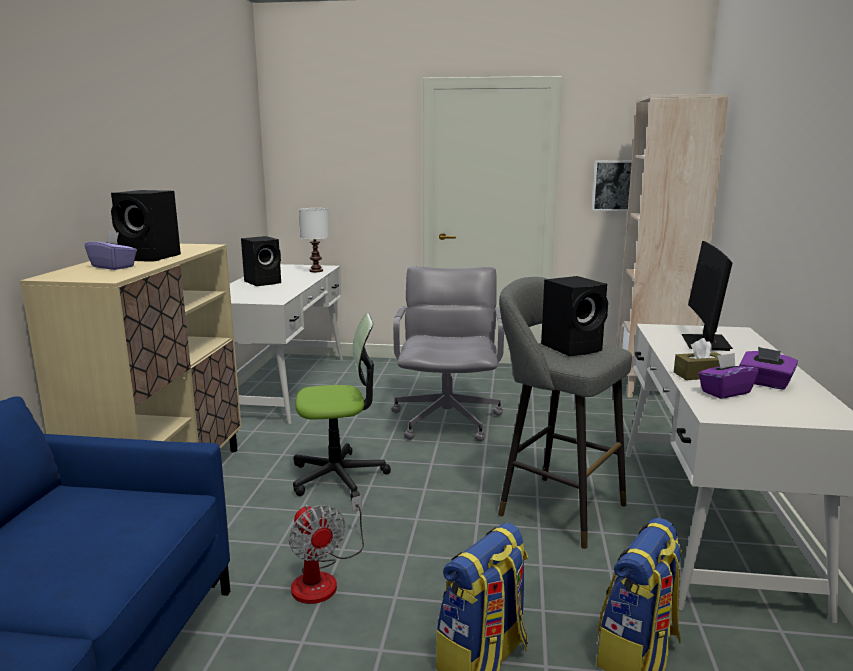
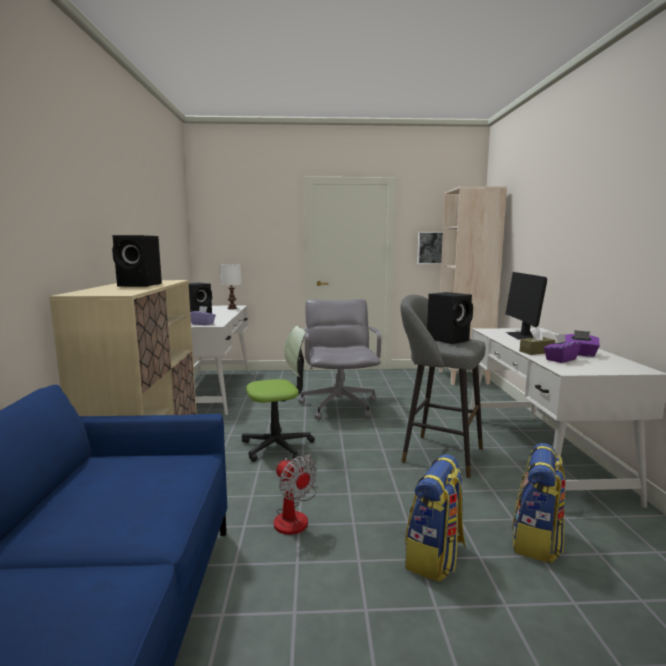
camera: 10 degrees left, 5 degrees down
purple tissue box [85,231,137,270] -> purple tissue box moved to [190,306,216,325]

